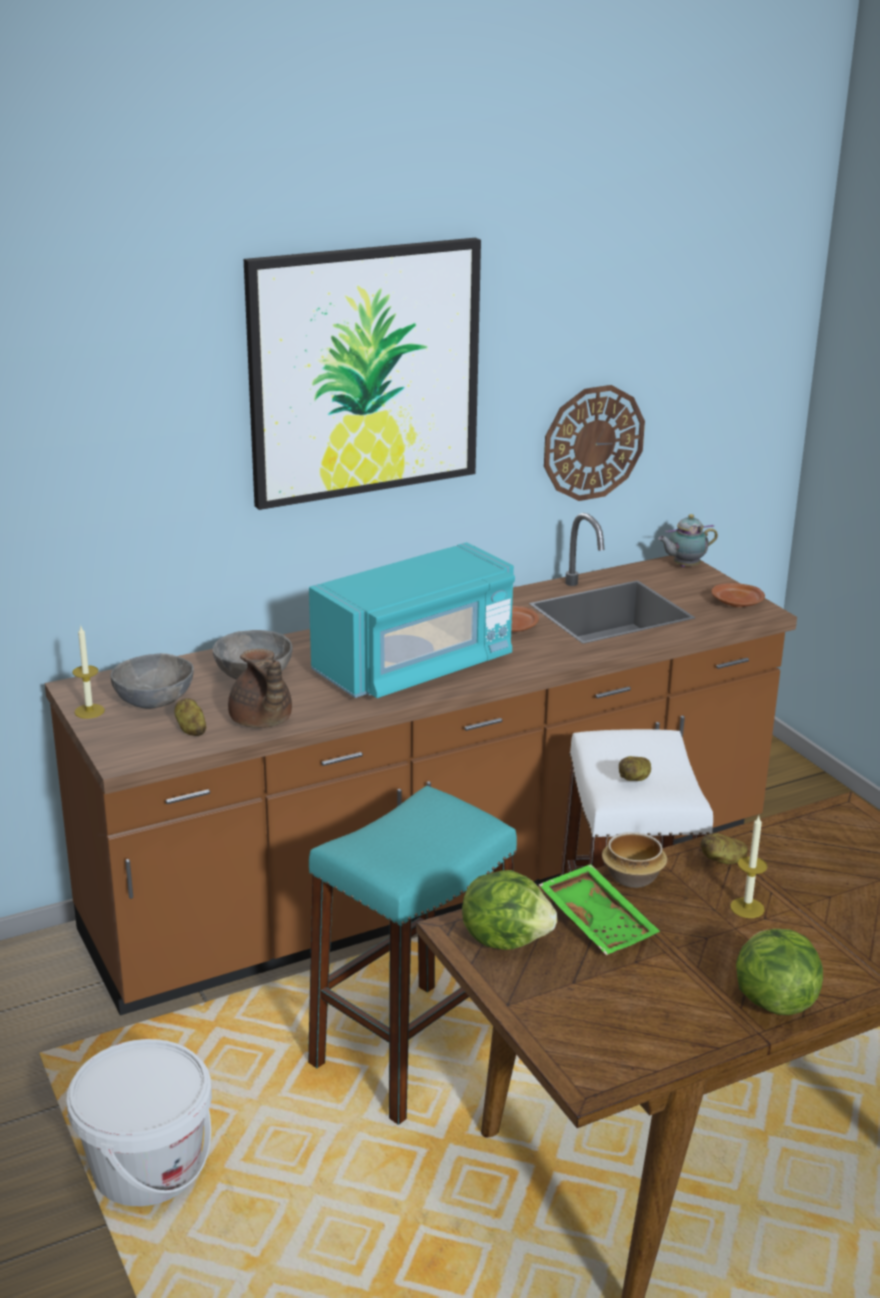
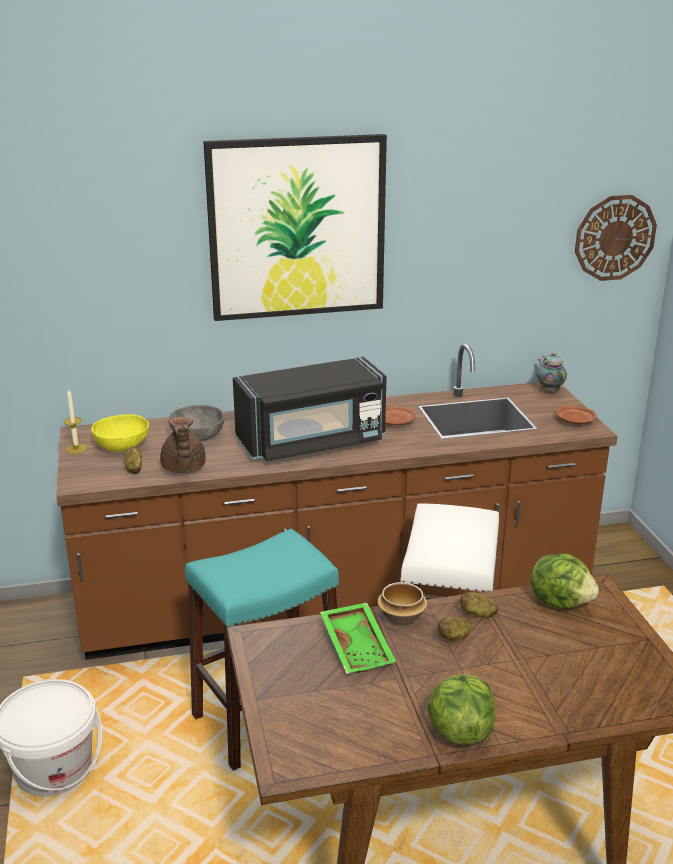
camera: 15 degrees right, 0 degrees up
grey bowl [111,653,194,709] -> yellow bowl [91,414,149,452]
turquoise microwave [309,542,515,698] -> black microwave [233,357,386,462]
lettuce [462,870,557,950] -> lettuce moved to [531,553,599,609]
wall clock [544,385,645,501] -> wall clock moved to [575,195,657,281]
potato [619,756,651,781] -> potato moved to [438,617,471,640]
teapot [658,514,718,567] -> teapot turned 75 degrees clockwise [537,352,567,393]
candle [730,816,768,918] -> none

